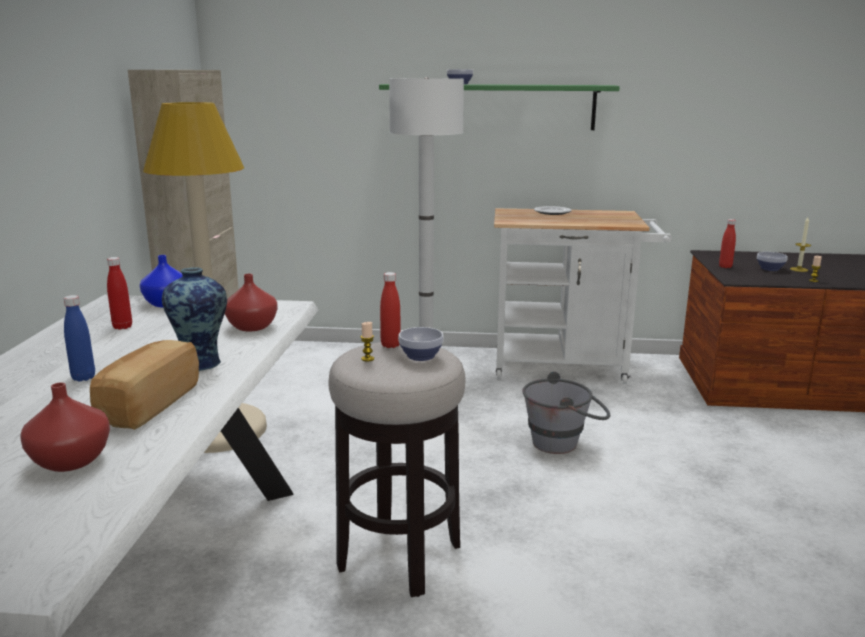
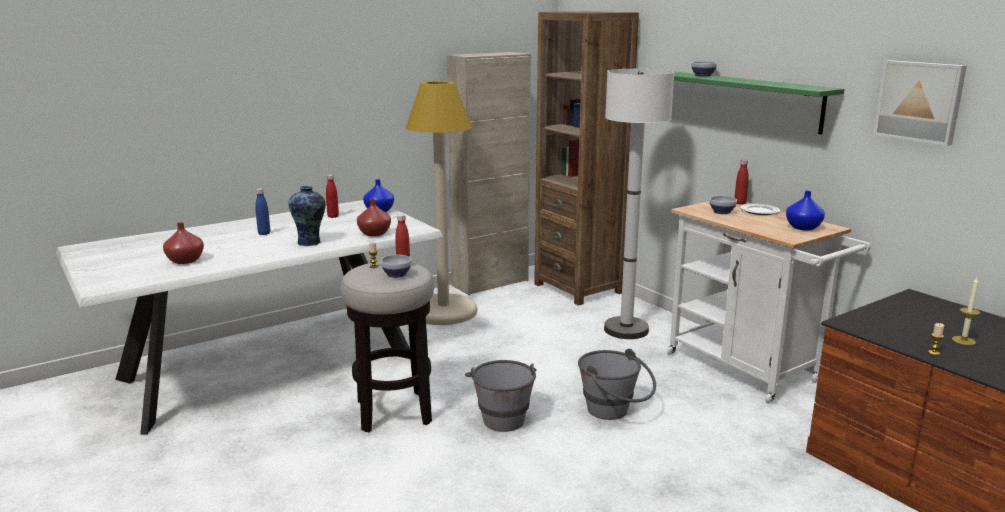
camera: 50 degrees right, 0 degrees up
bread [90,340,199,430] -> none
red bottle [719,219,736,268] -> red bottle moved to [734,160,749,204]
bowl [757,252,788,271] -> bowl moved to [709,196,737,214]
none -> grey bucket [465,360,537,432]
none -> brown bookcase [534,11,639,306]
none -> blue vase [786,191,825,231]
none -> picture [873,60,967,146]

